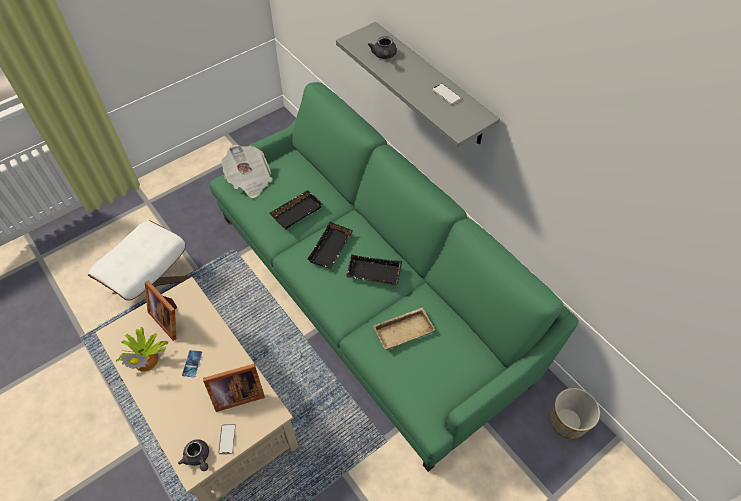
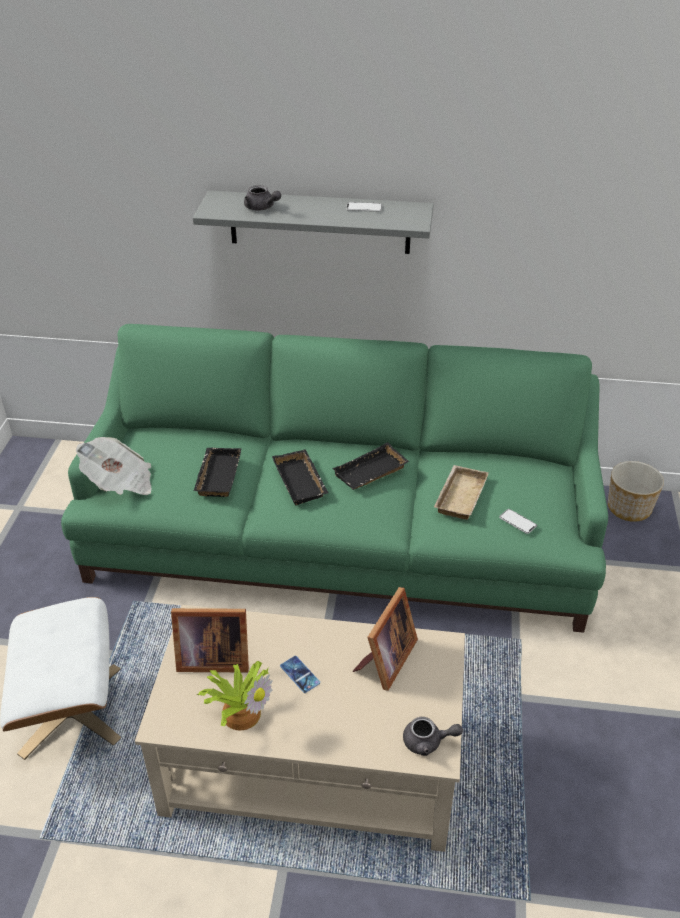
camera: 45 degrees left, 15 degrees down
phone [218,424,236,455] -> phone moved to [499,509,537,534]

